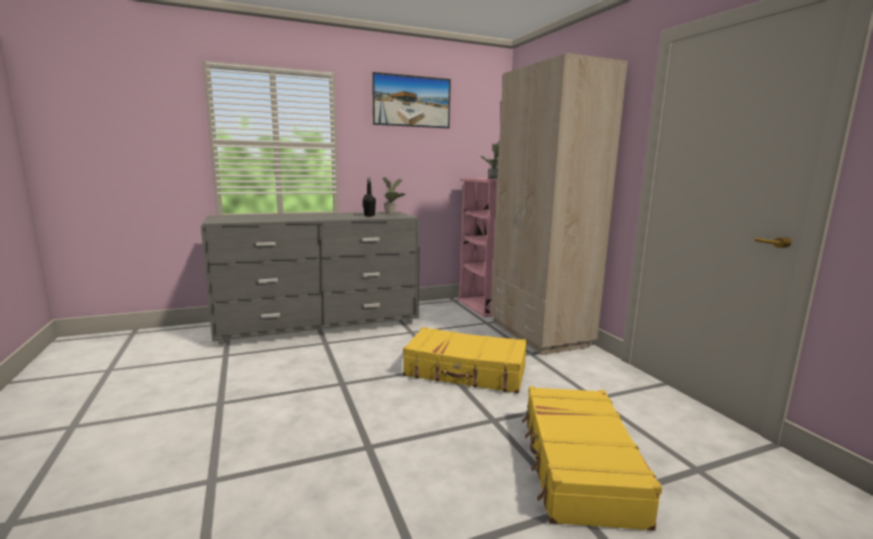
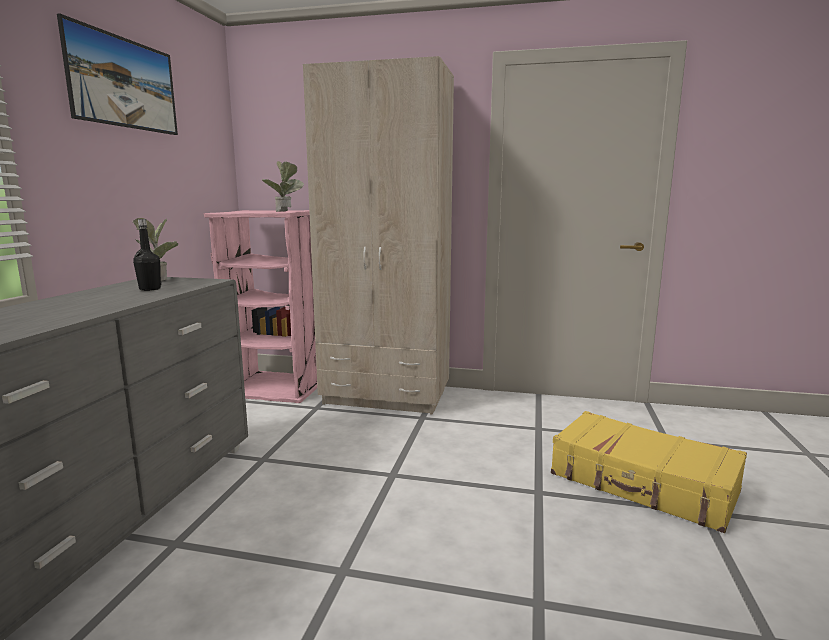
camera: 55 degrees left, 0 degrees up
yellow suitcase [403,327,527,393] -> none

